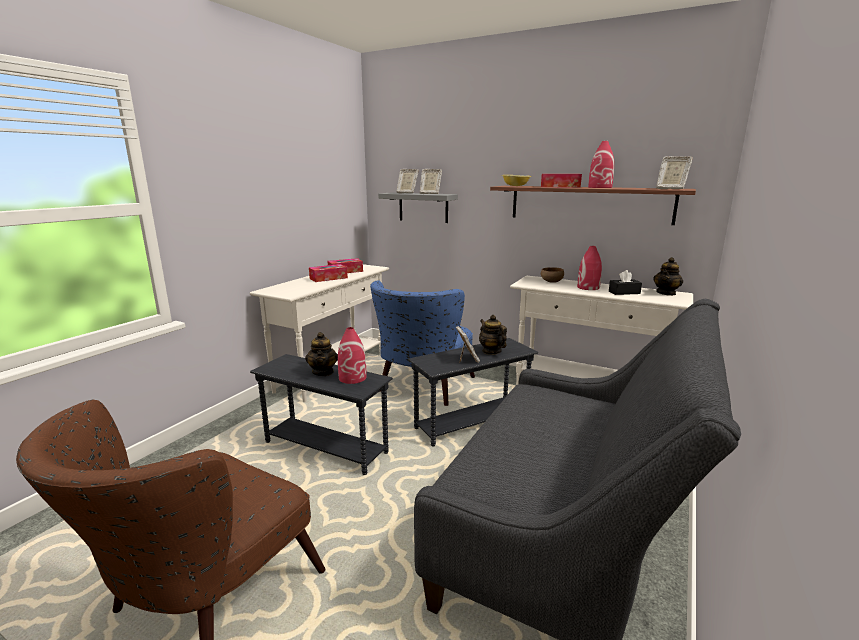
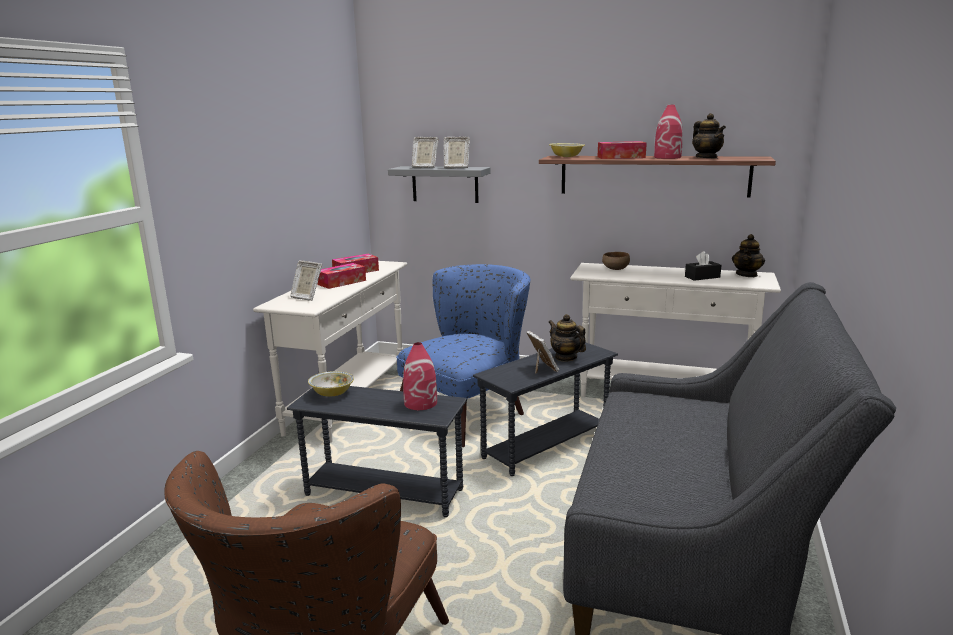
camera: 10 degrees left, 0 degrees up
teapot [305,332,338,376] -> teapot moved to [692,113,726,159]
blue armchair [370,280,475,406] -> blue armchair turned 150 degrees counterclockwise [396,264,530,447]
red vase [577,246,602,290] -> none
picture frame [656,156,693,189] -> picture frame moved to [290,260,322,301]
none -> bowl [308,371,354,397]

